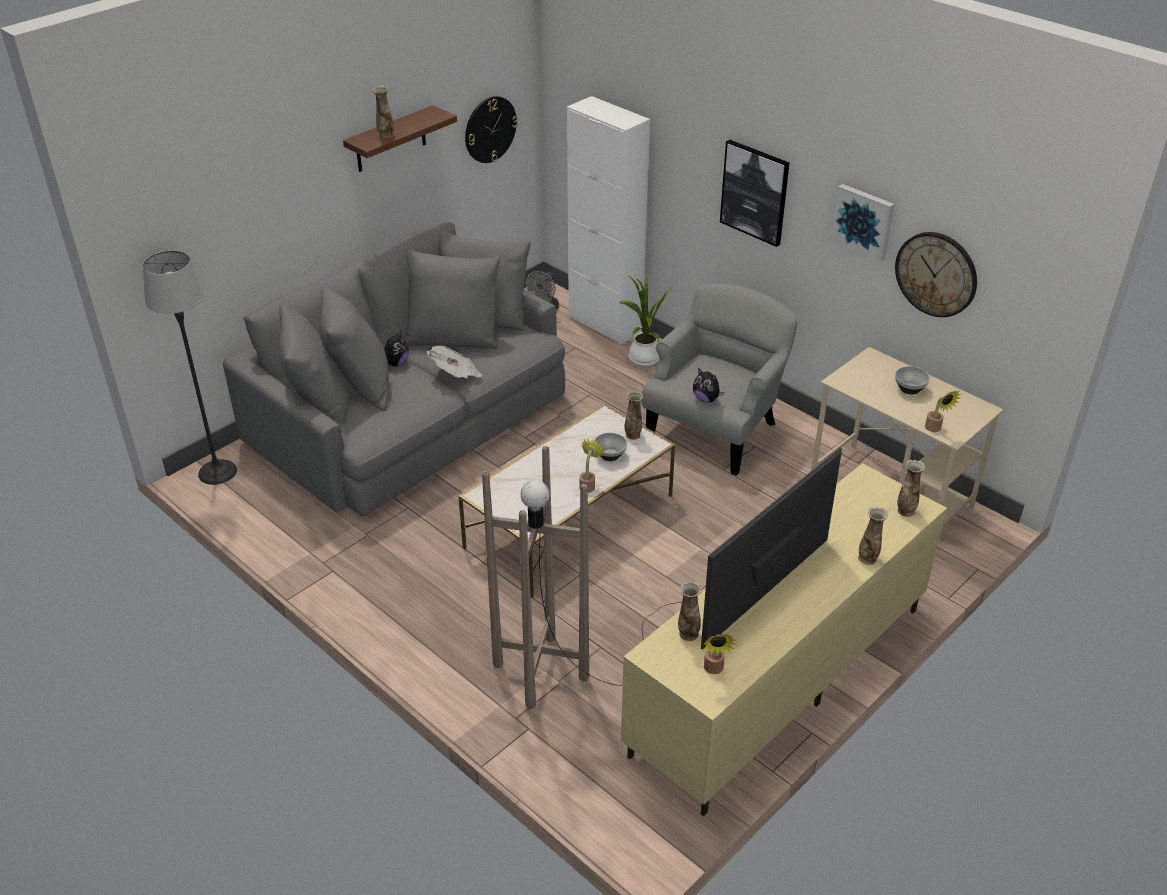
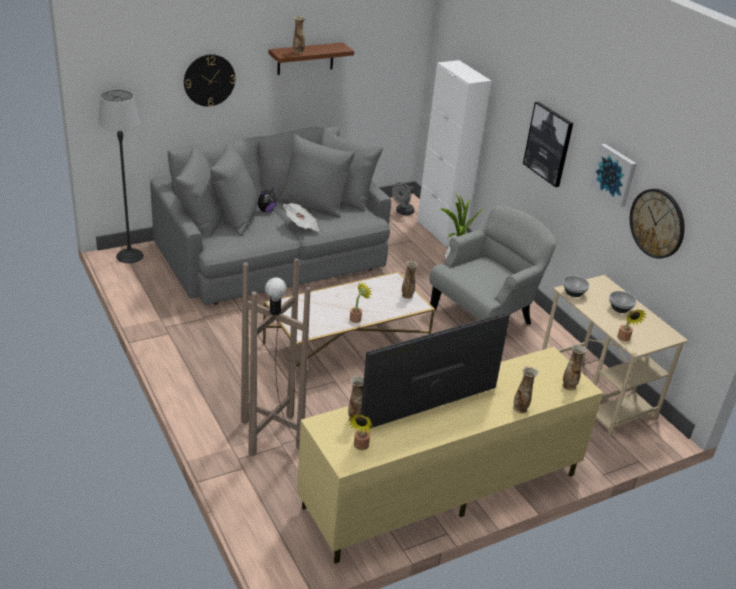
camera: 15 degrees right, 5 degrees down
wall clock [465,96,518,163] -> wall clock moved to [184,54,236,107]
bowl [594,432,627,461] -> bowl moved to [563,276,590,297]
plush toy [693,368,725,403] -> none

